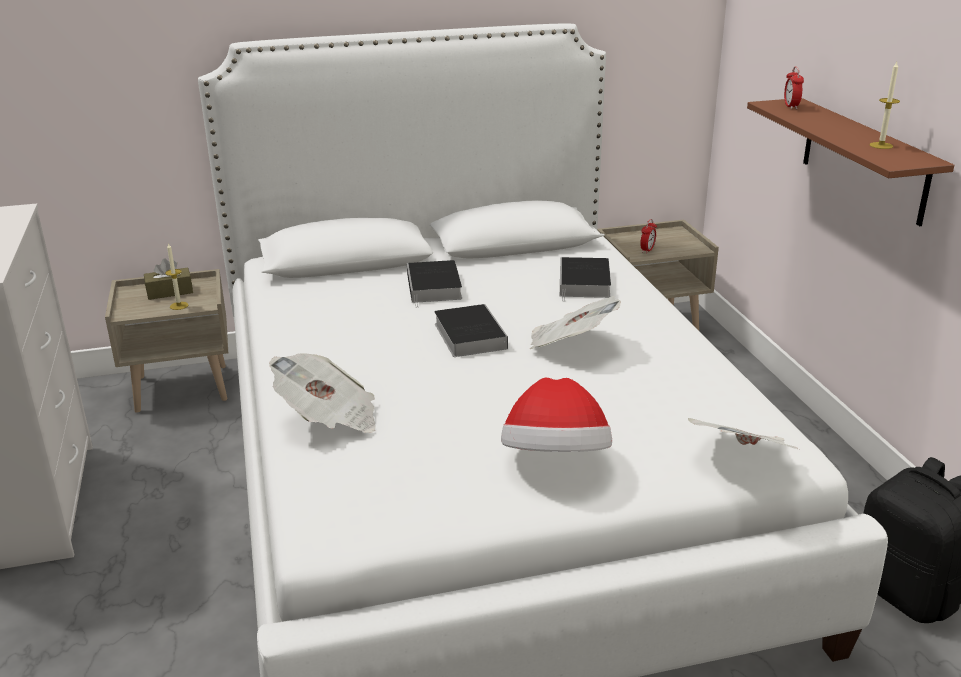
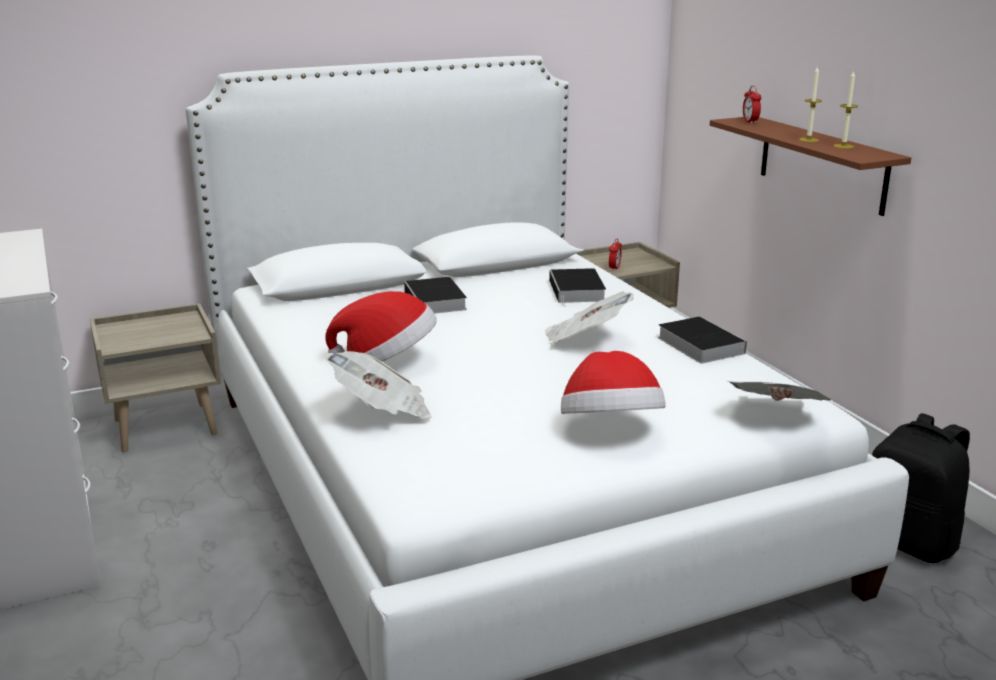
camera: 10 degrees left, 5 degrees down
brown tissue box [144,258,193,300] -> none
candle [165,243,189,310] -> candle moved to [799,66,822,142]
book [434,304,508,357] -> book moved to [658,316,747,364]
none -> hat [325,291,437,361]

